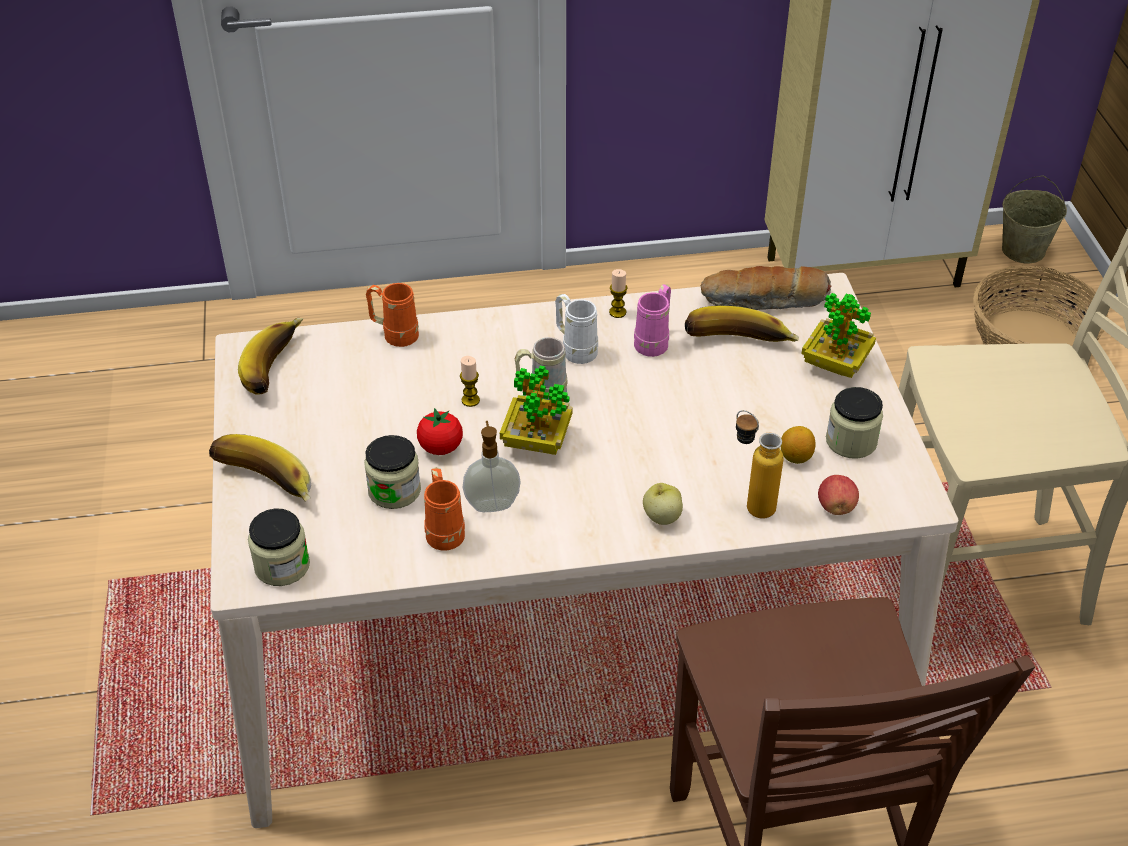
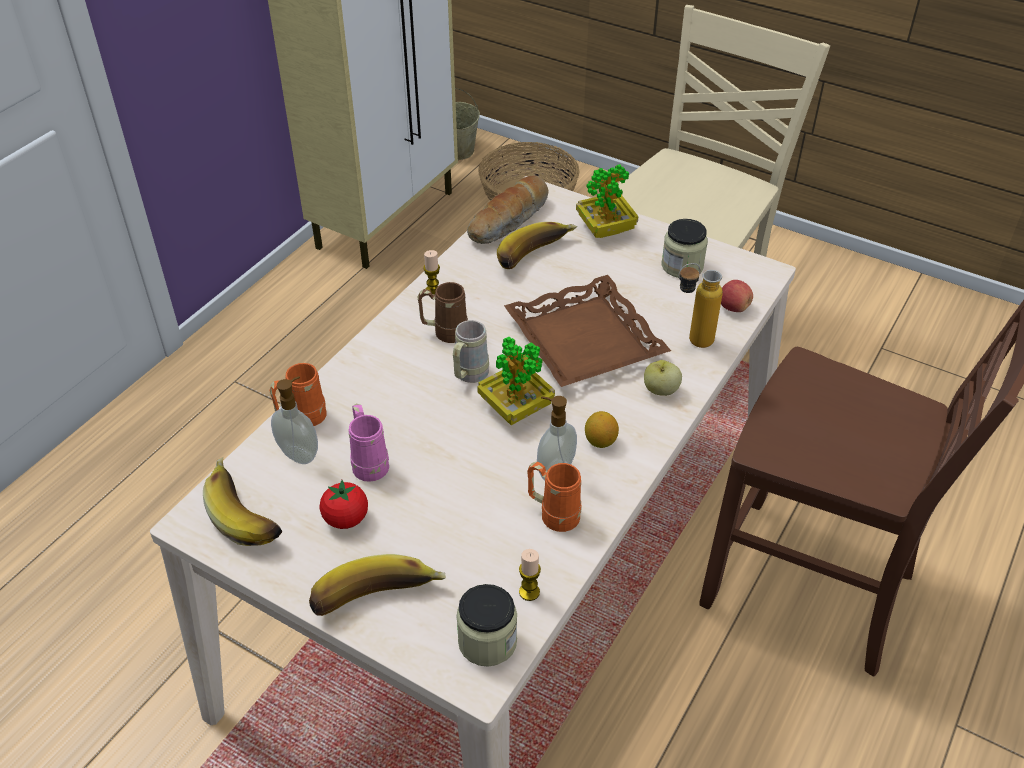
camera: 50 degrees left, 0 degrees up
jar [364,435,421,509] -> none
tomato [417,408,463,455] -> tomato moved to [320,480,368,529]
candle [460,356,480,407] -> candle moved to [519,549,541,601]
white mug [555,294,598,364] -> brown mug [417,282,468,343]
pink mug [634,284,671,357] -> pink mug moved to [349,404,389,482]
lemon [781,426,816,464] -> lemon moved to [585,411,619,448]
none -> soap dispenser [271,376,318,464]
none -> brown tray [504,275,671,387]

